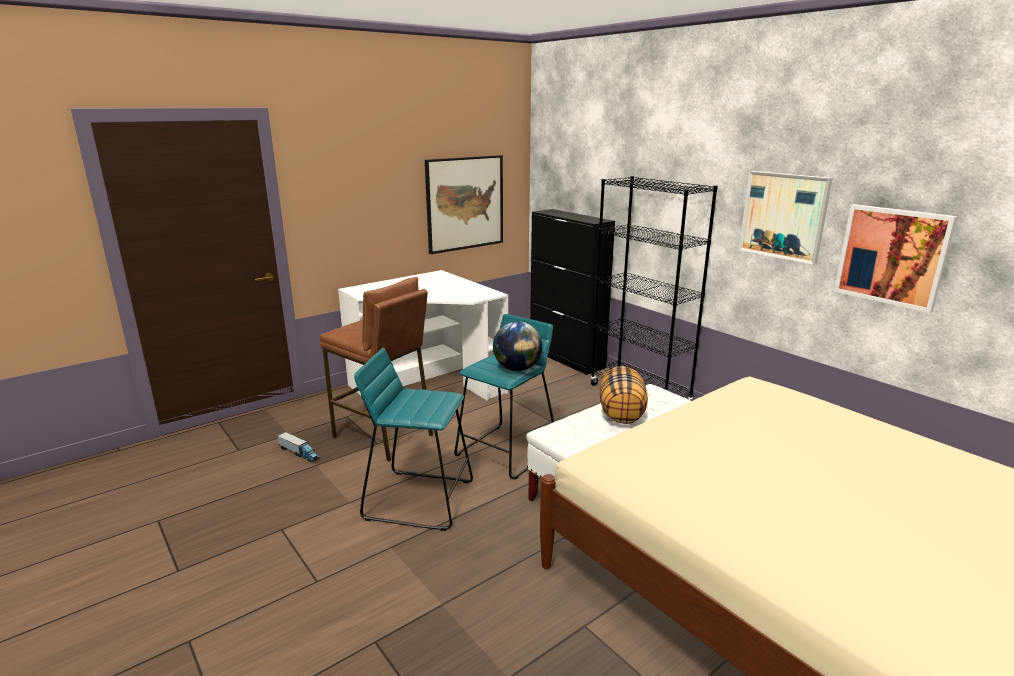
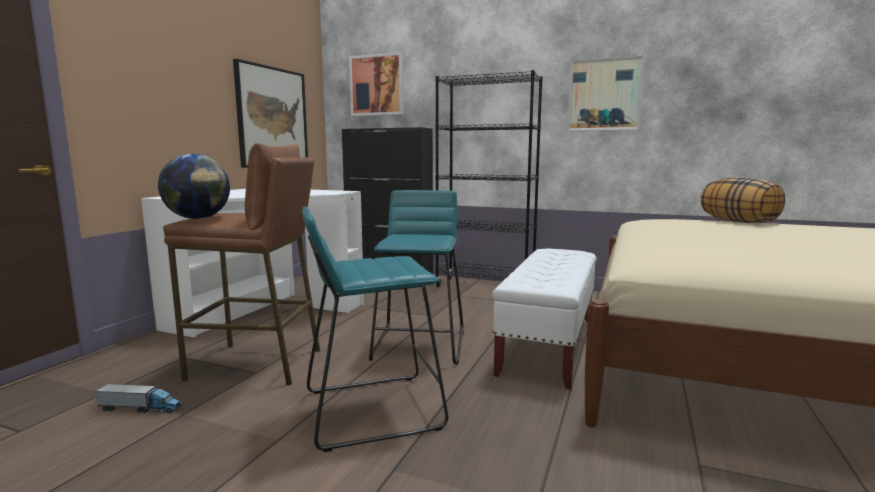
camera: 30 degrees left, 10 degrees down
globe [493,321,542,371] -> globe moved to [158,154,230,219]
pillow [599,366,648,424] -> pillow moved to [700,177,785,223]
picture [834,204,957,313] -> picture moved to [349,52,404,116]

